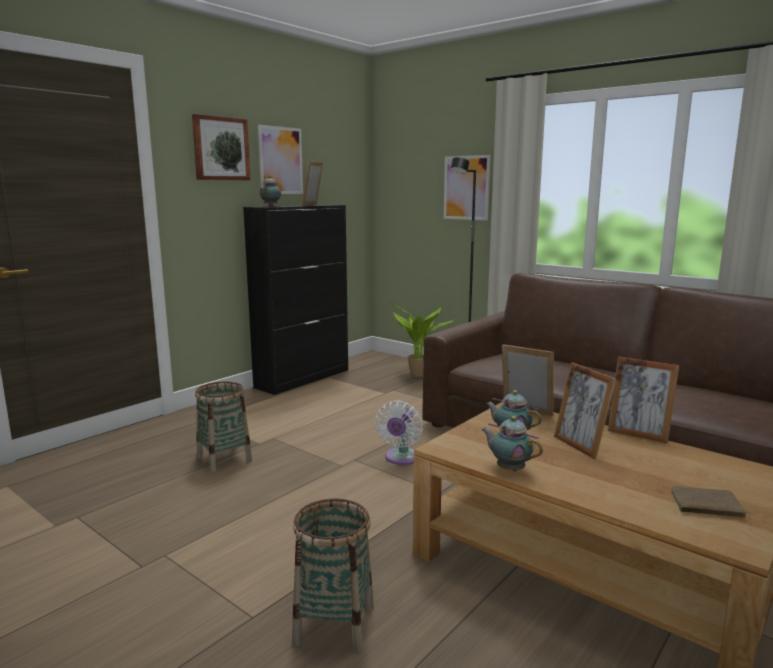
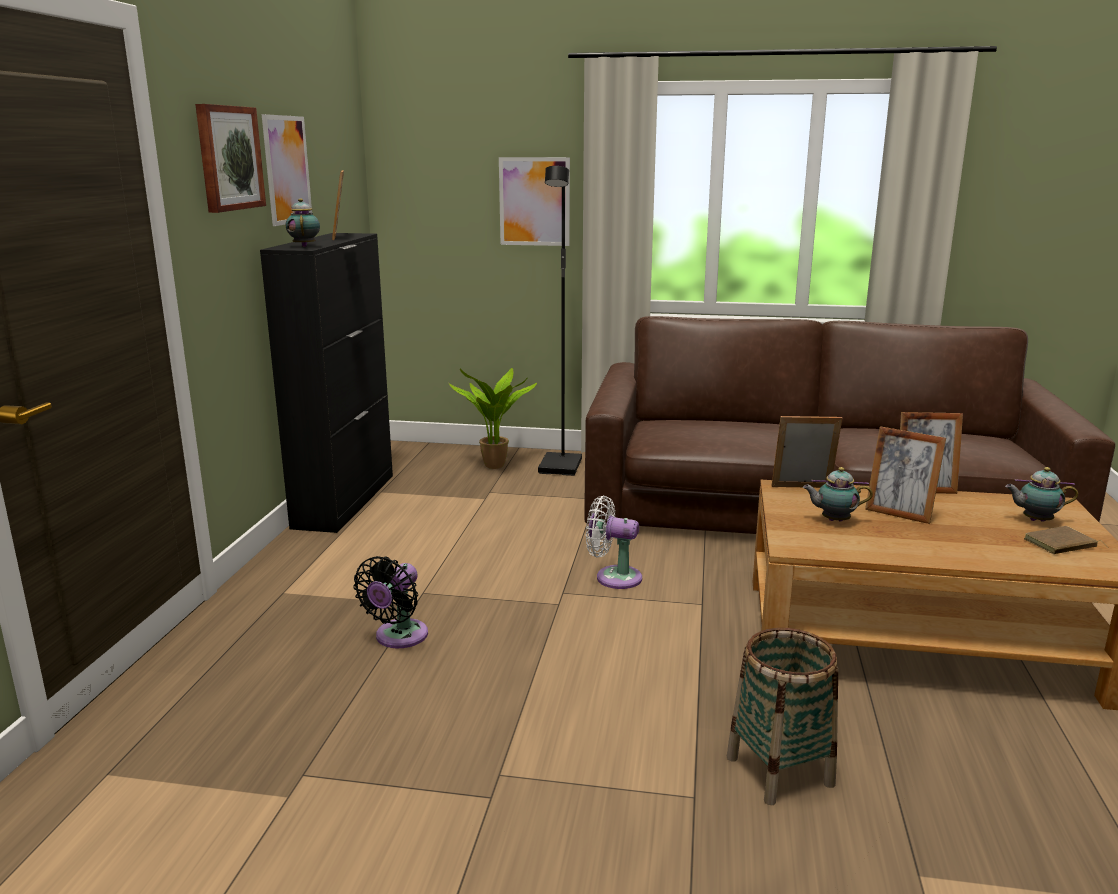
camera: 30 degrees left, 5 degrees up
basket [195,381,252,472] -> black fan [353,556,428,648]
white fan [375,401,423,465] -> white fan turned 120 degrees clockwise [586,496,642,589]
teapot [481,416,543,471] -> teapot moved to [1005,467,1079,522]

